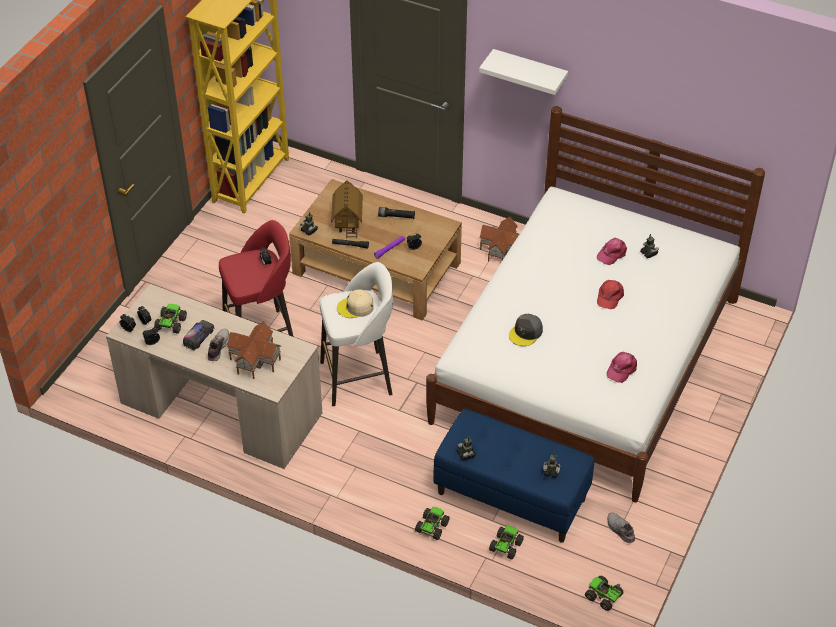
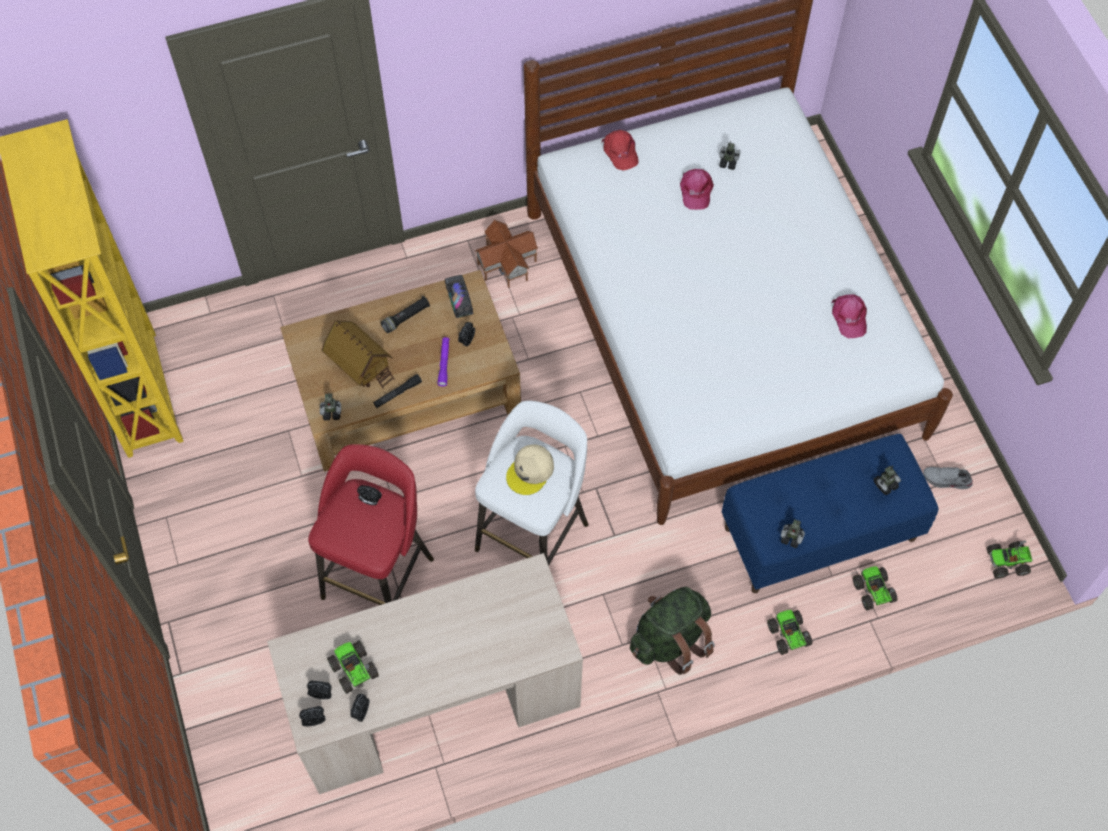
camera: 45 degrees left, 15 degrees up
toy truck [183,320,214,351] -> toy truck moved to [445,275,473,318]
shoe [208,328,229,361] -> none
toy house [227,322,281,379] -> none
white shelf [479,49,568,95] -> none
grey cap [509,314,543,346] -> none
red cap [597,280,624,309] -> red cap moved to [602,130,639,171]
none -> green backpack [630,587,715,675]

